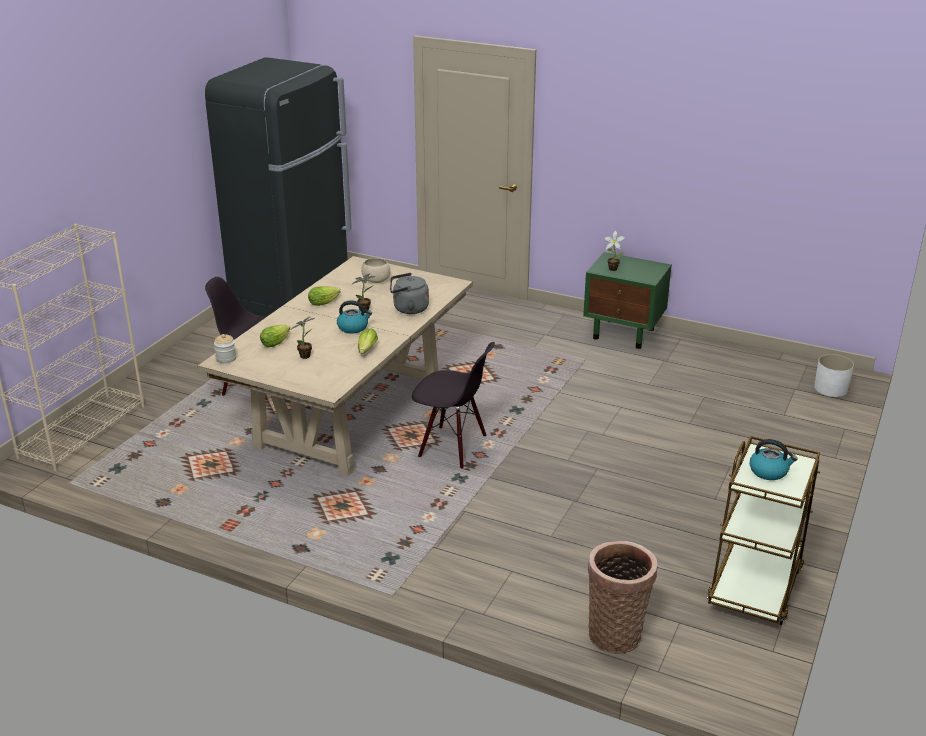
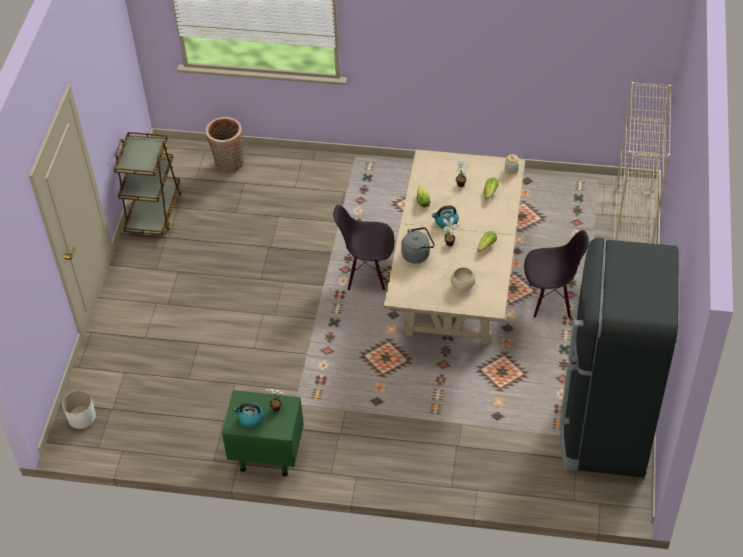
camera: 165 degrees right, 20 degrees up
kettle [750,439,798,480] -> kettle moved to [233,403,264,427]

